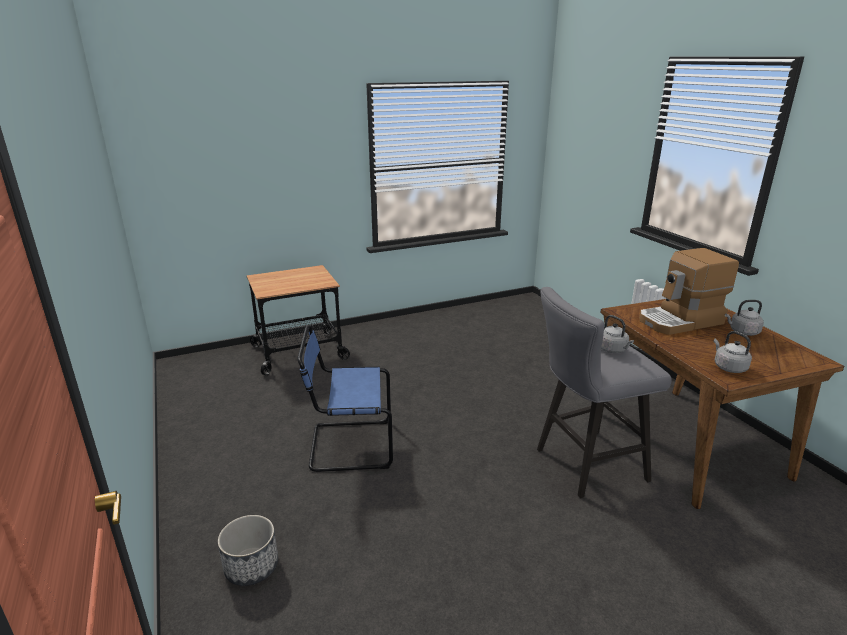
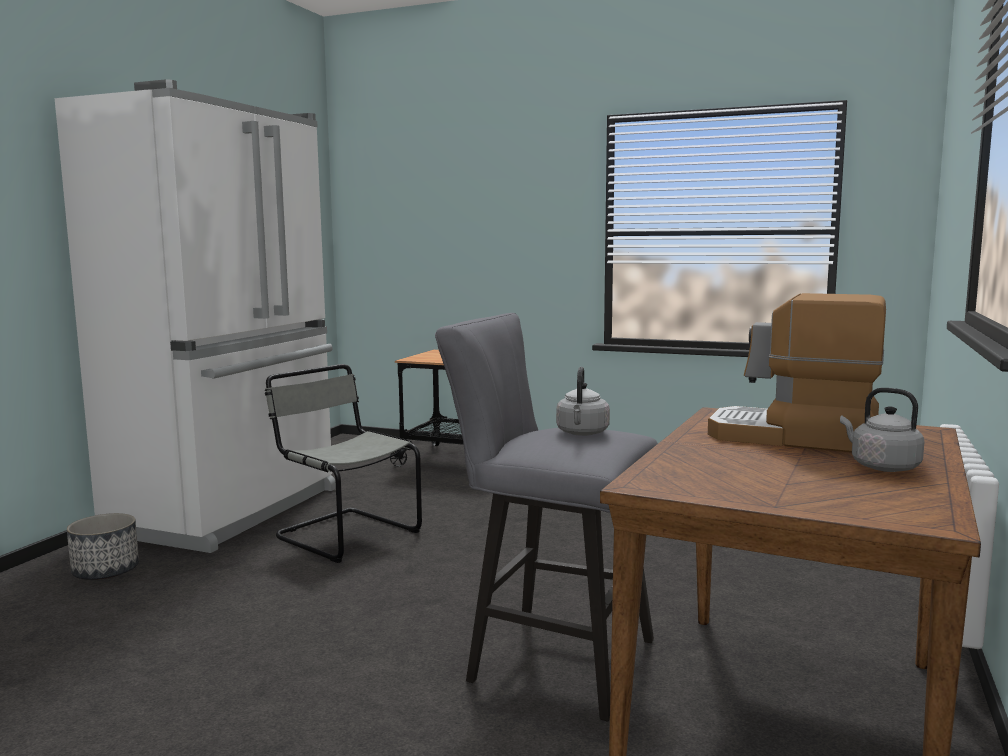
camera: 45 degrees right, 15 degrees down
blue chair [297,325,393,472] -> grey chair [265,364,422,563]
grey kettle [714,331,752,373] -> none
none -> white fridge [55,79,336,553]

